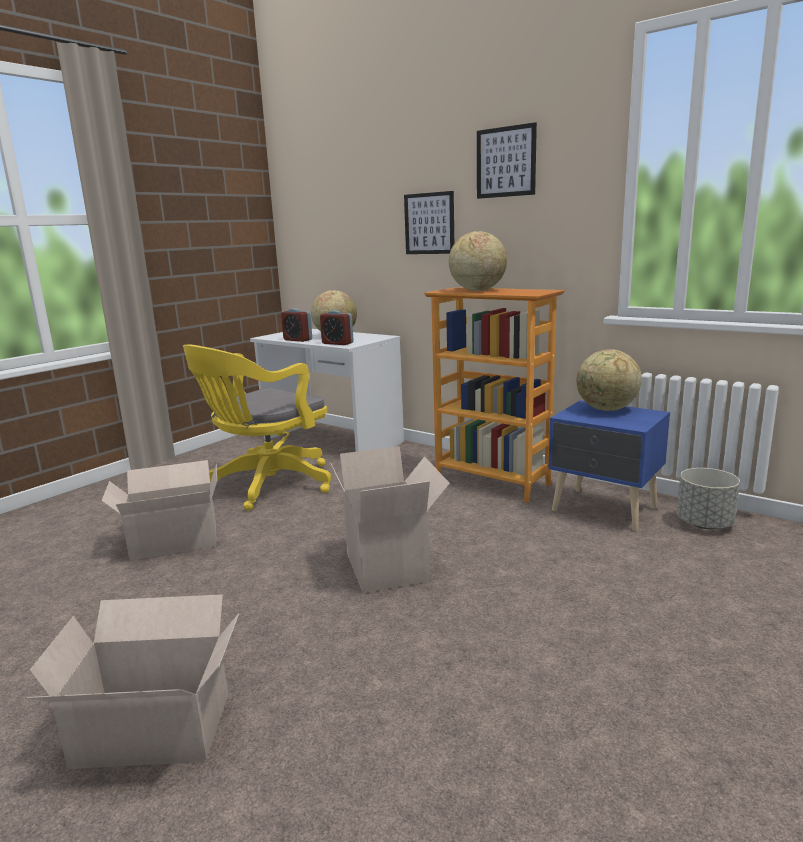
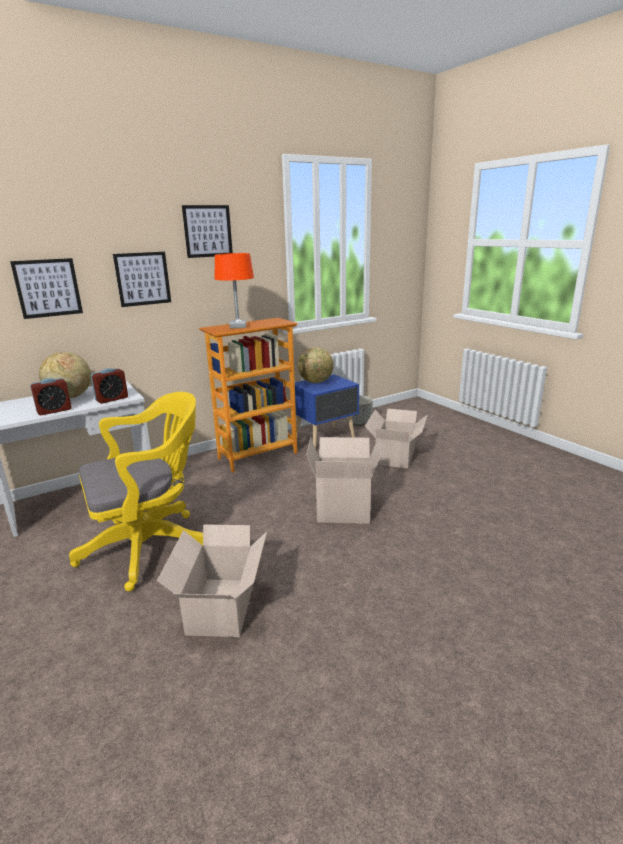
camera: 70 degrees left, 5 degrees up
cardboard box [27,594,239,769] -> cardboard box moved to [365,409,428,469]
yellow office chair [183,344,331,511] -> yellow office chair turned 90 degrees counterclockwise [69,392,203,592]
globe [449,231,507,291] -> orange table lamp [215,253,254,329]
none -> picture [10,258,83,319]

